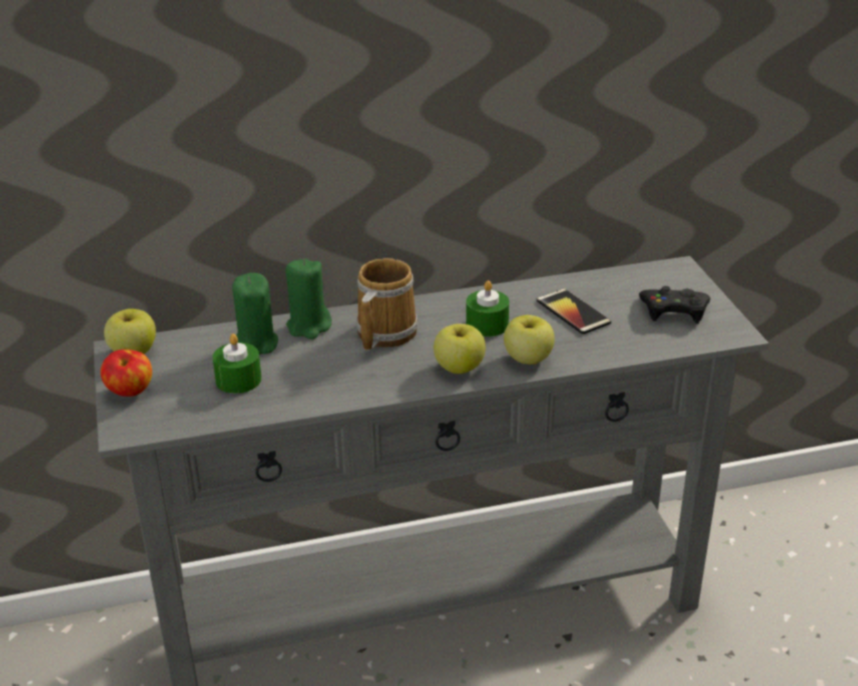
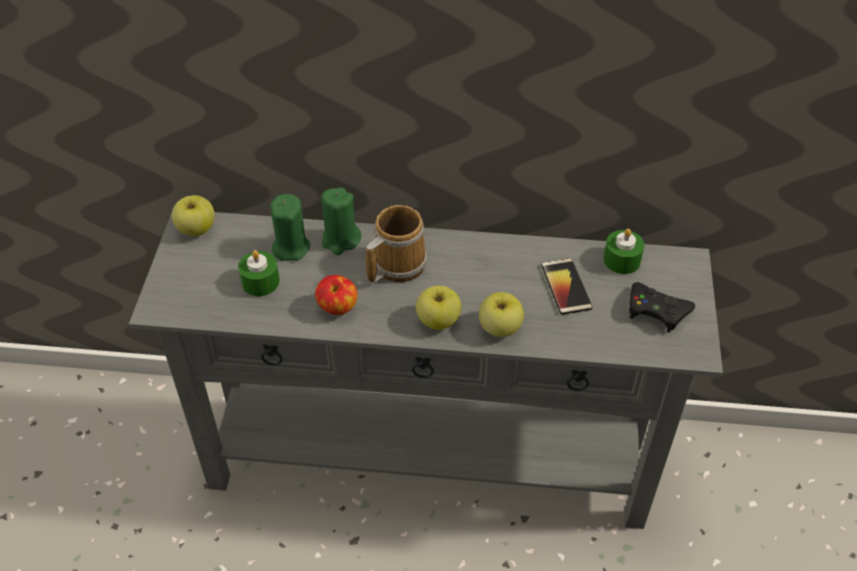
camera: 20 degrees right, 15 degrees up
apple [101,349,152,397] -> apple moved to [315,275,358,315]
green candle [466,281,509,337] -> green candle moved to [603,228,645,274]

